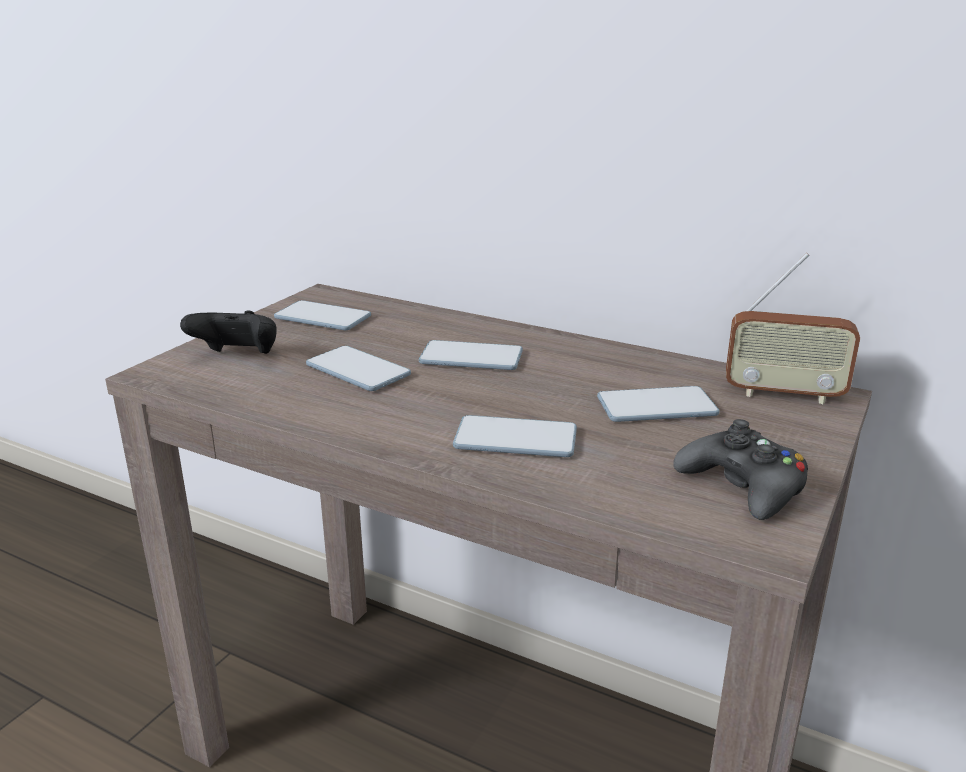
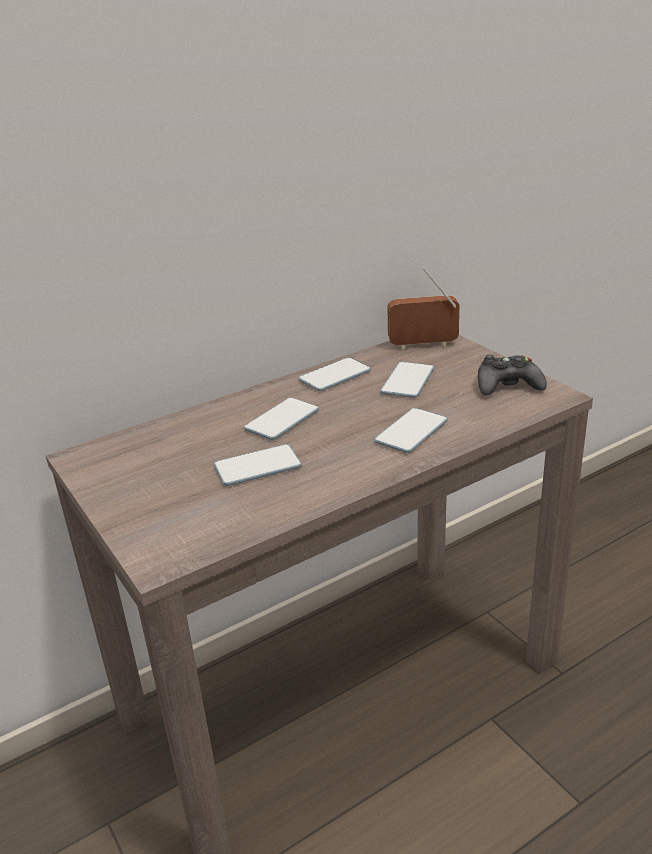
camera: 60 degrees left, 5 degrees up
black game controller [180,310,277,354] -> none
phone [274,300,371,330] -> phone moved to [298,357,371,391]
radio [726,253,860,404] -> radio turned 135 degrees counterclockwise [387,267,460,349]

